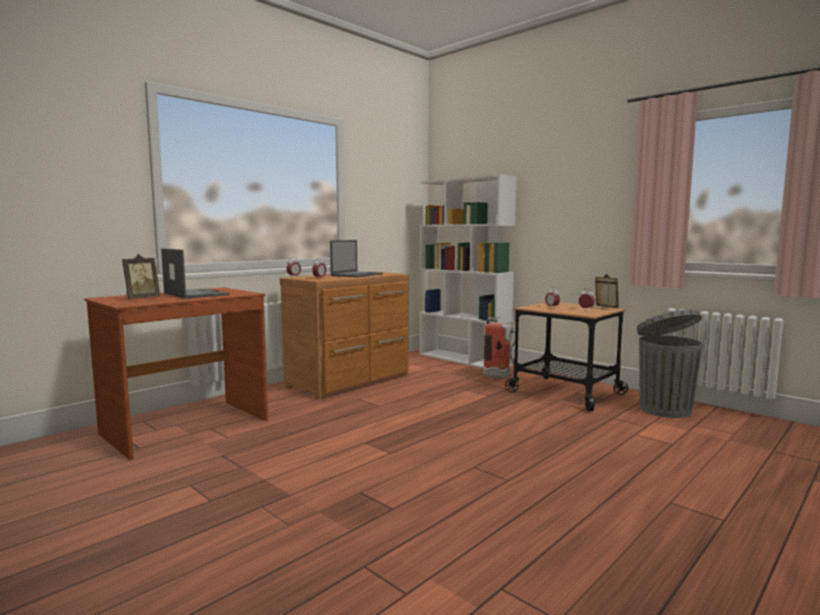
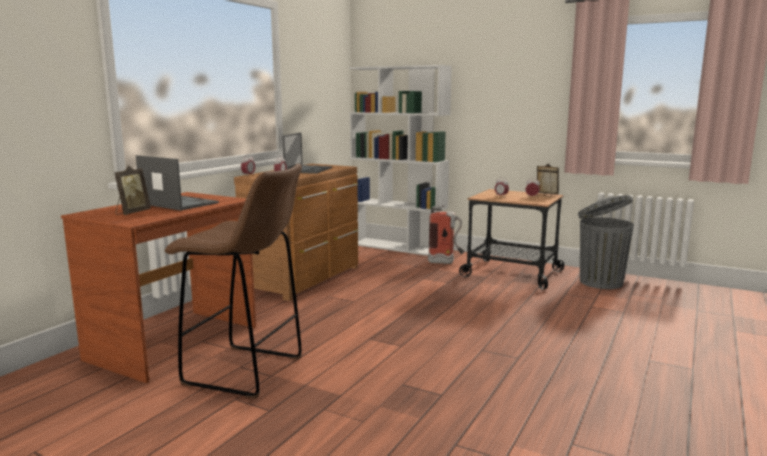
camera: 15 degrees left, 5 degrees up
none -> brown stool [164,164,302,399]

